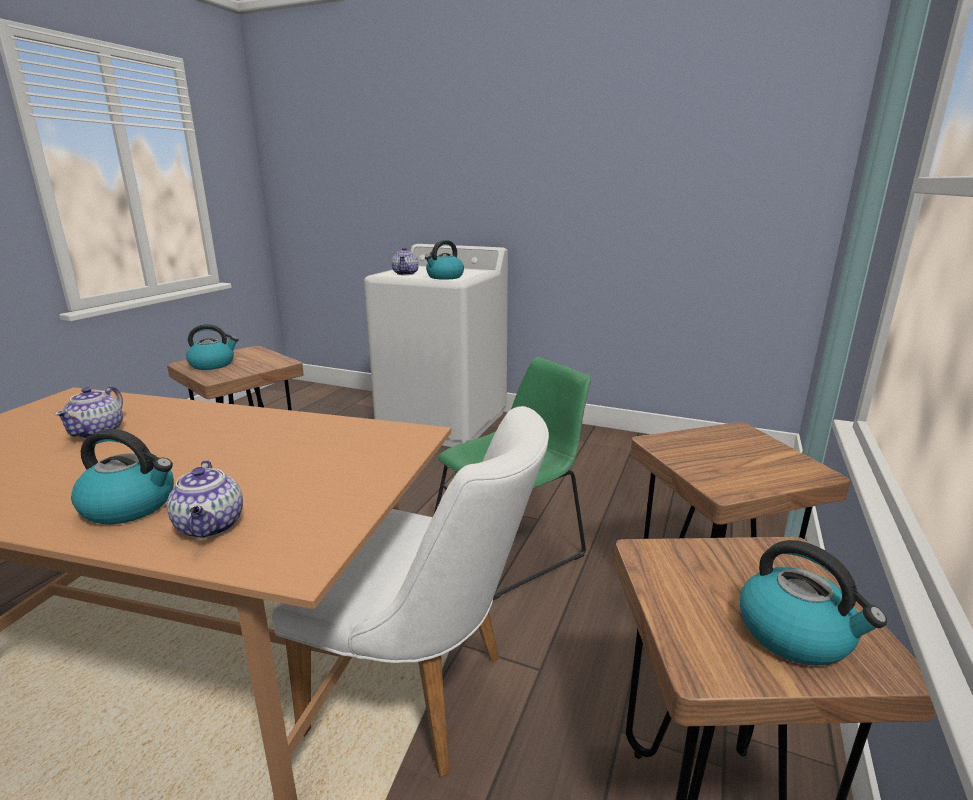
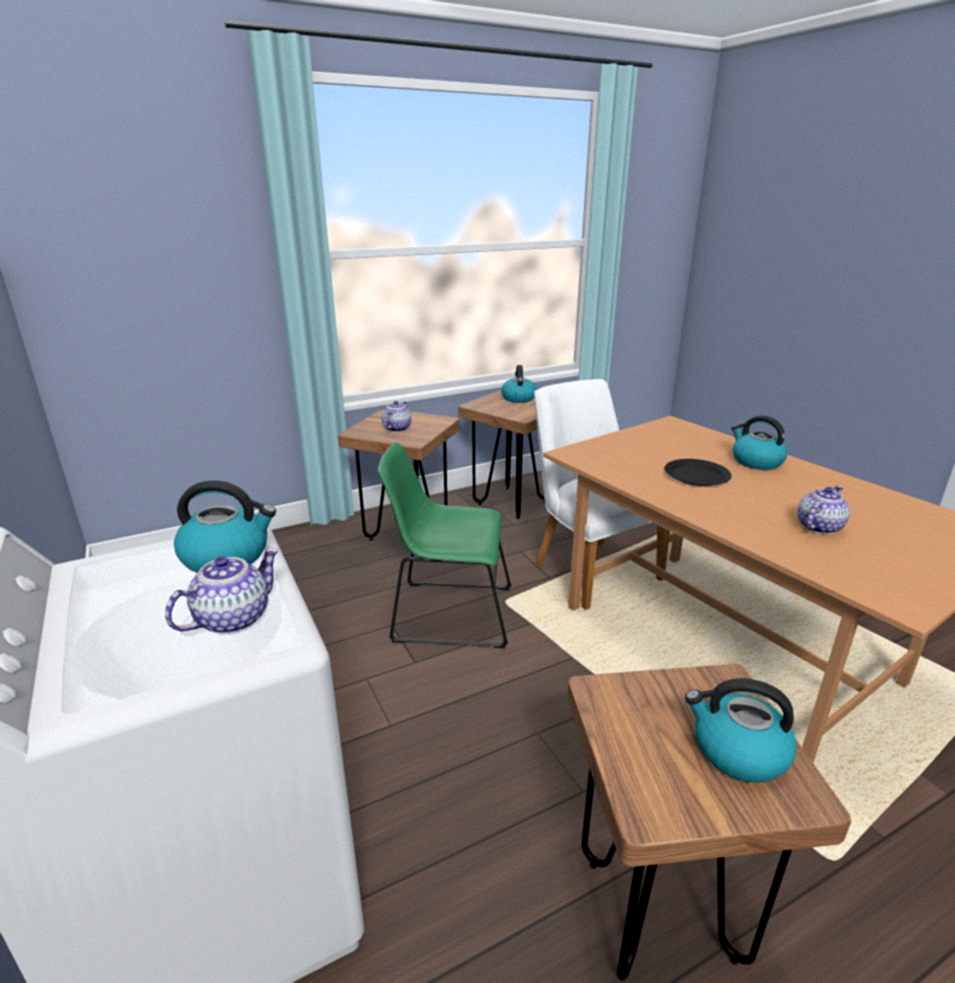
camera: 140 degrees left, 5 degrees up
teapot [167,460,243,538] -> teapot moved to [382,401,411,432]
none -> black plate [664,459,732,486]

